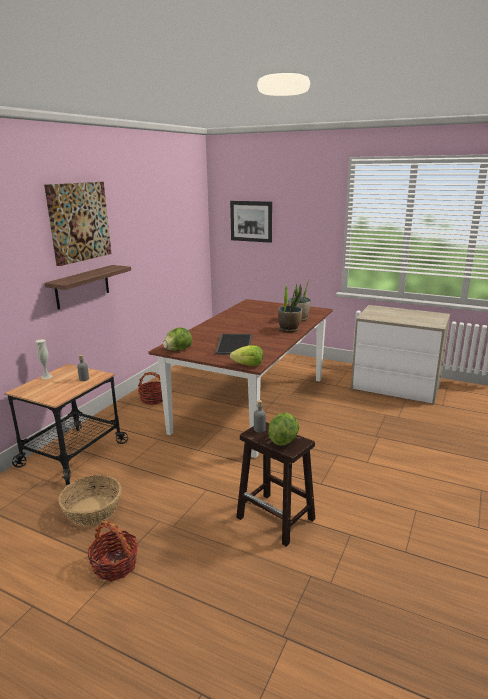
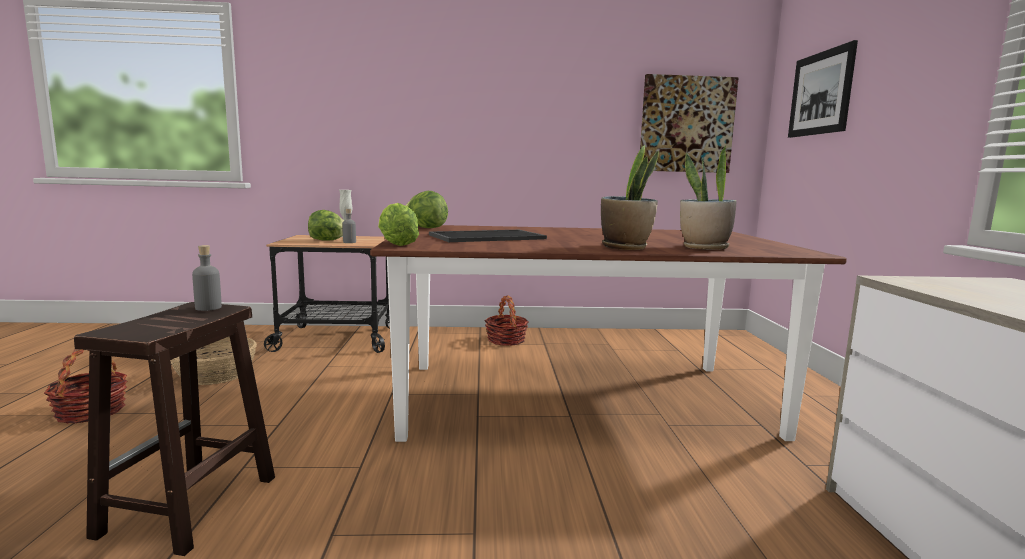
camera: 60 degrees right, 10 degrees down
picture [44,182,112,266] -> picture moved to [640,74,739,173]
shelf [45,265,131,310] -> none
lettuce [268,412,299,446] -> lettuce moved to [308,210,344,241]

